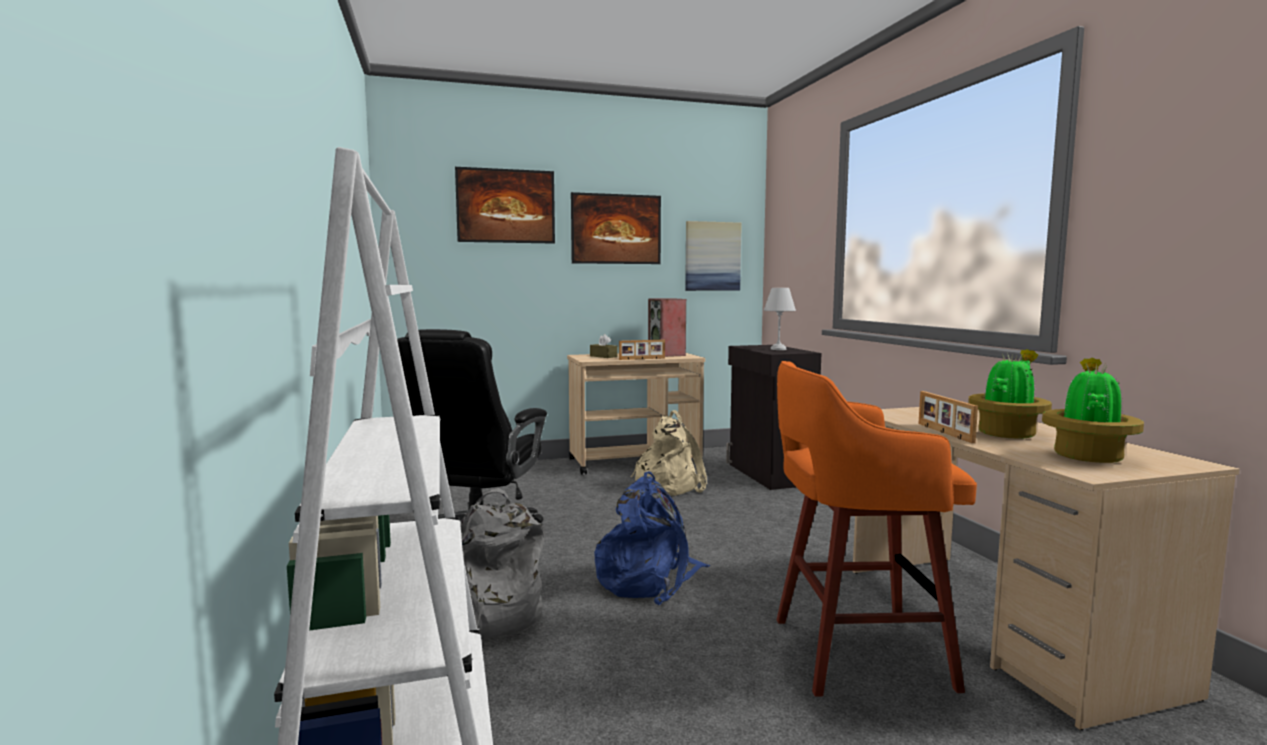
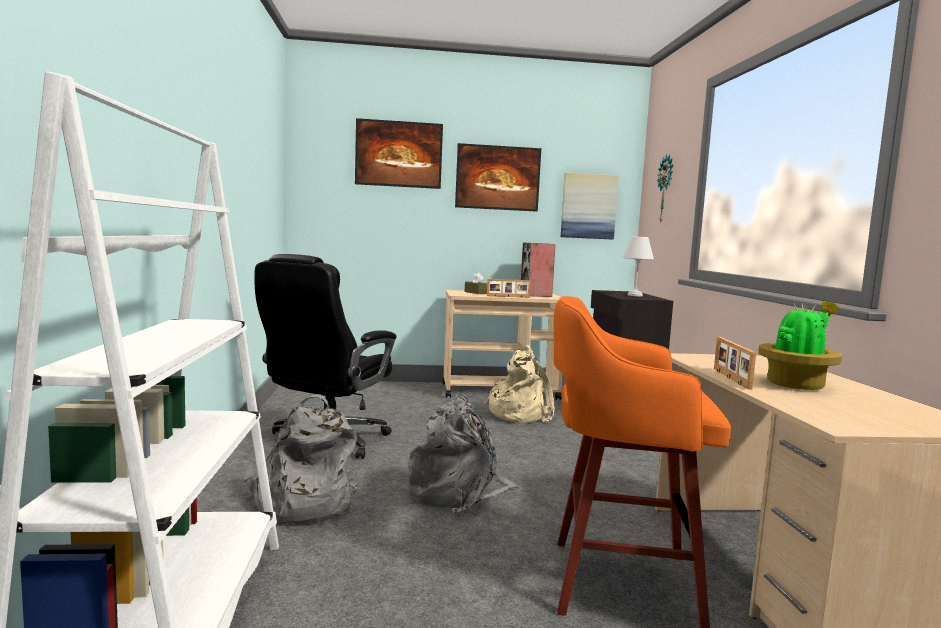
camera: 10 degrees right, 0 degrees up
blue backpack [594,471,710,605] -> grey backpack [408,393,520,515]
potted plant [1042,358,1144,463] -> none
none -> wall clock [657,154,673,222]

